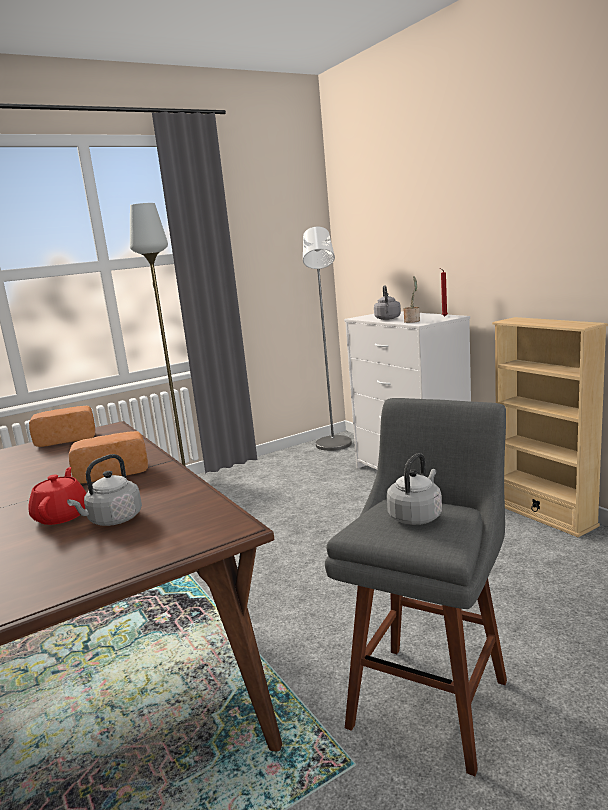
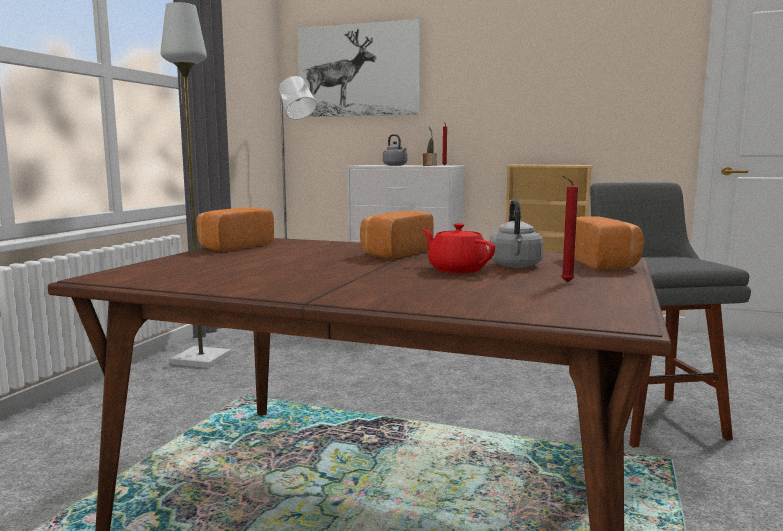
camera: 40 degrees left, 5 degrees down
grey kettle [387,453,442,525] -> none
none -> picture [298,19,420,117]
none -> red candle [561,175,578,283]
none -> bread [574,216,644,270]

